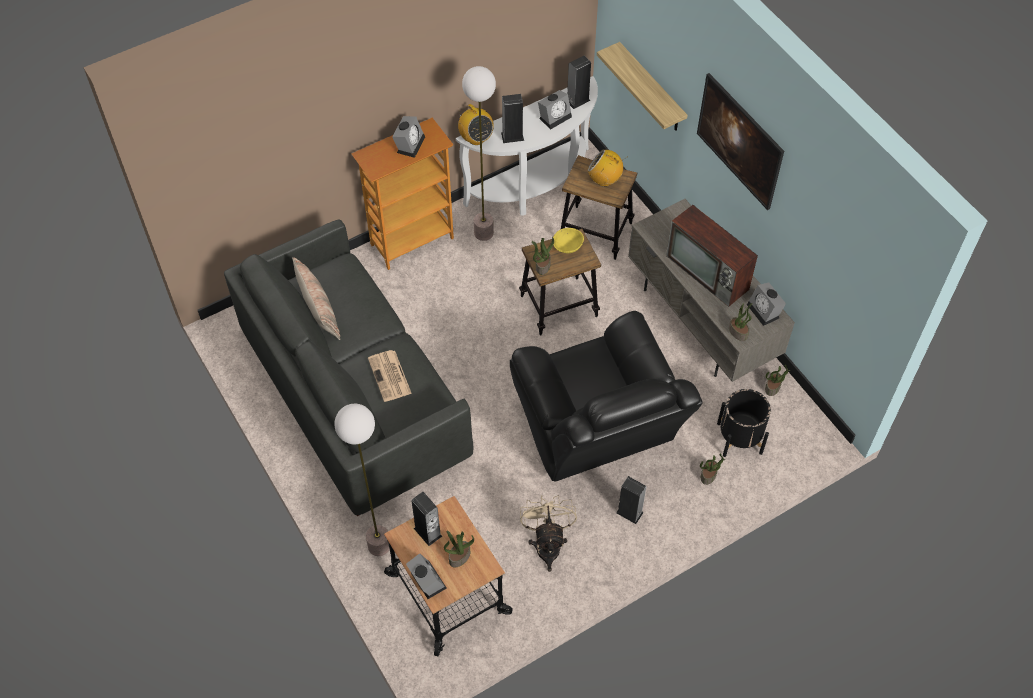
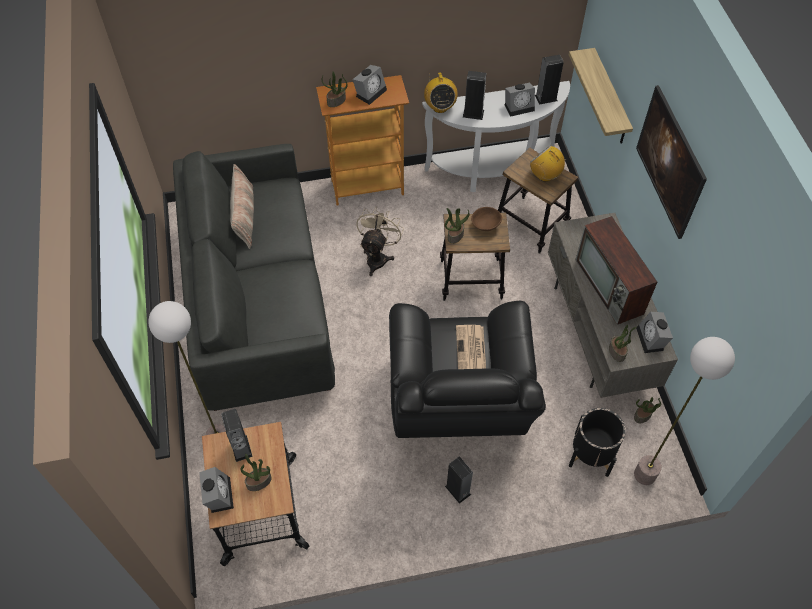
camera: 20 degrees right, 0 degrees up
newspaper [368,350,412,402] -> newspaper moved to [456,325,486,369]
floor lamp [462,66,496,241] -> floor lamp moved to [634,337,735,485]
beige fan [520,495,577,572] -> beige fan moved to [356,207,404,276]
yellow bowl [553,228,584,253] -> brown bowl [471,207,502,231]
potted plant [700,453,725,485] -> potted plant moved to [322,71,348,107]

